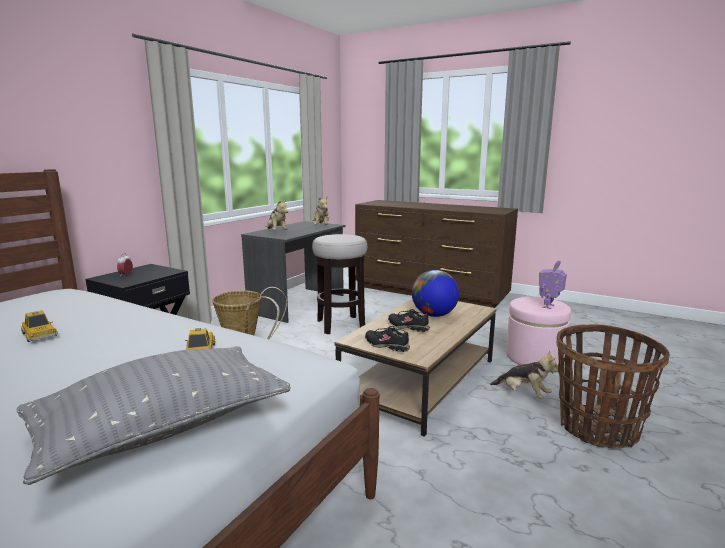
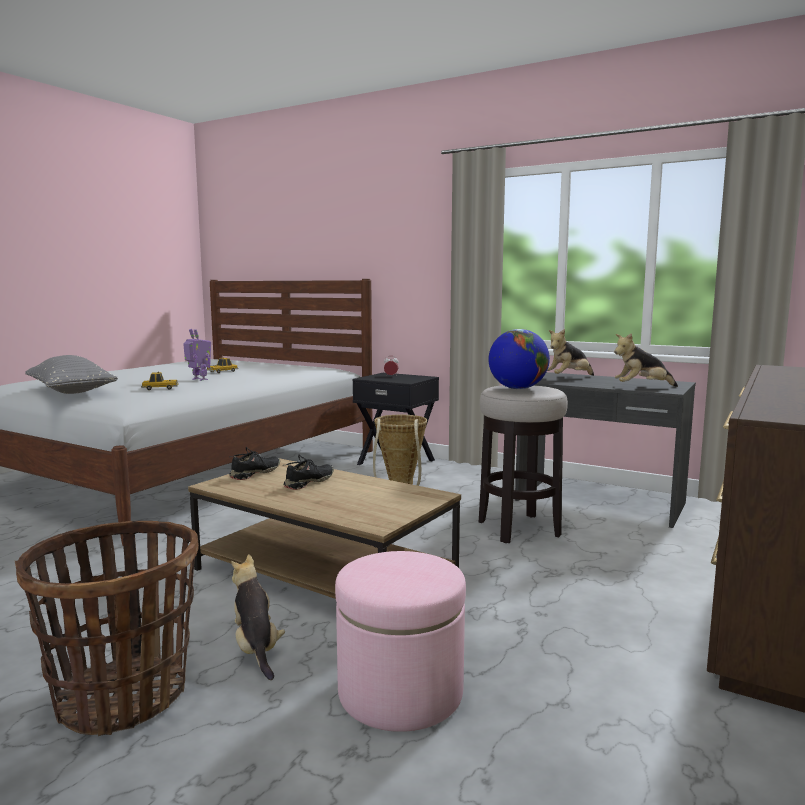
camera: 90 degrees right, 5 degrees down
globe [412,270,459,317] -> globe moved to [488,329,550,389]
plush toy [490,350,558,399] -> plush toy turned 120 degrees clockwise [231,554,285,680]
toy robot [539,260,567,309] -> toy robot moved to [183,329,211,381]

